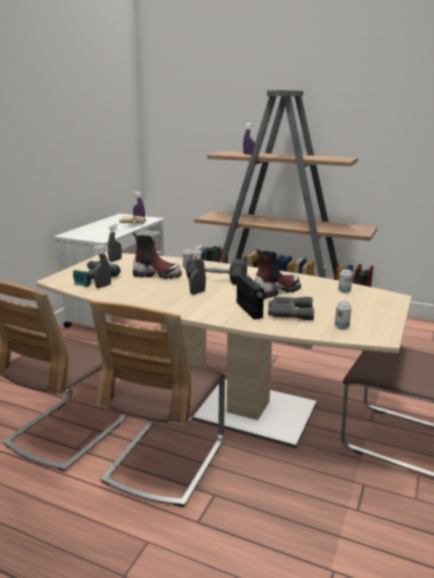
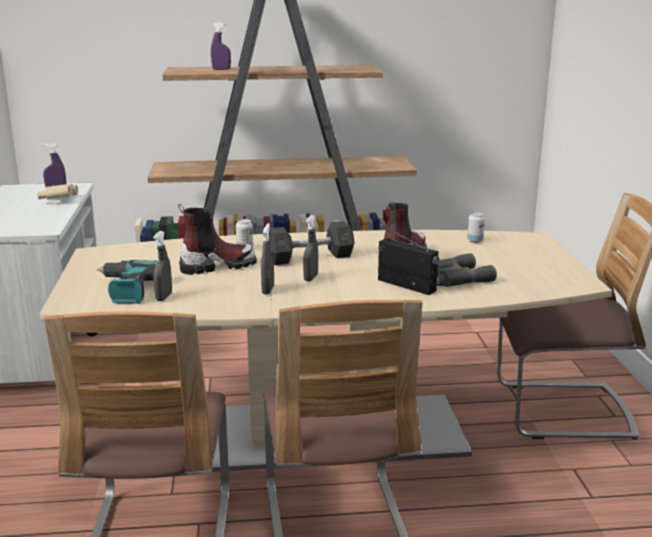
camera: 30 degrees left, 0 degrees up
grey spray bottle [108,223,122,262] -> grey spray bottle moved to [261,223,274,294]
can [335,301,351,329] -> none

